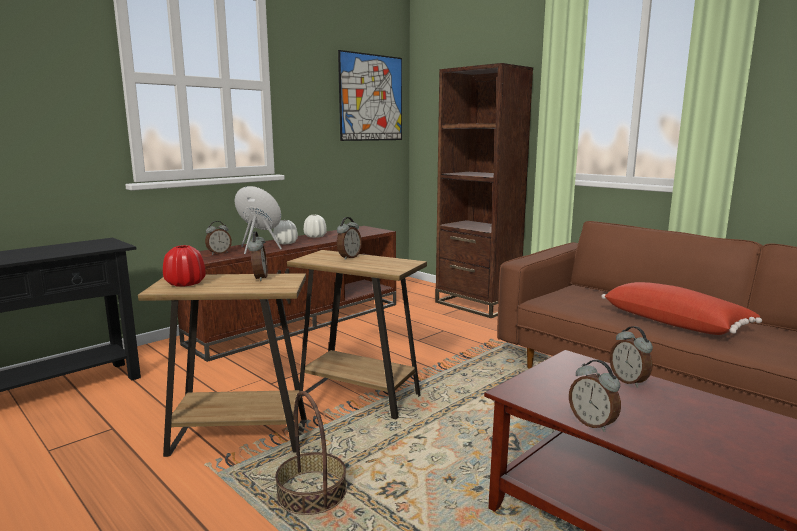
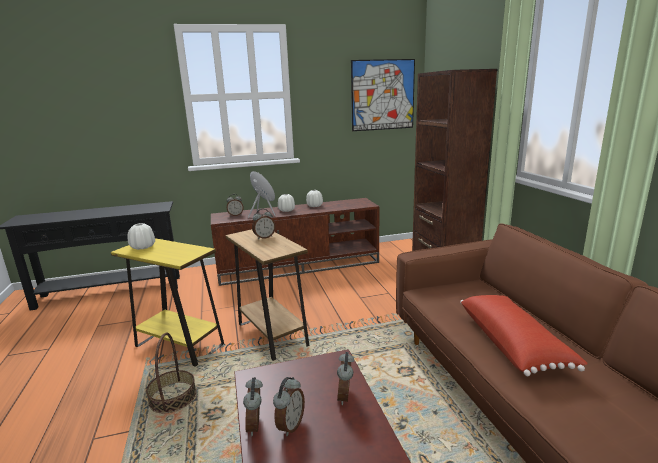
camera: 30 degrees right, 5 degrees up
brown side table [138,273,307,457] -> yellow side table [111,238,224,367]
red vase [163,245,206,286] -> white vase [128,223,155,250]
alarm clock [247,231,268,281] -> alarm clock moved to [273,377,305,436]

